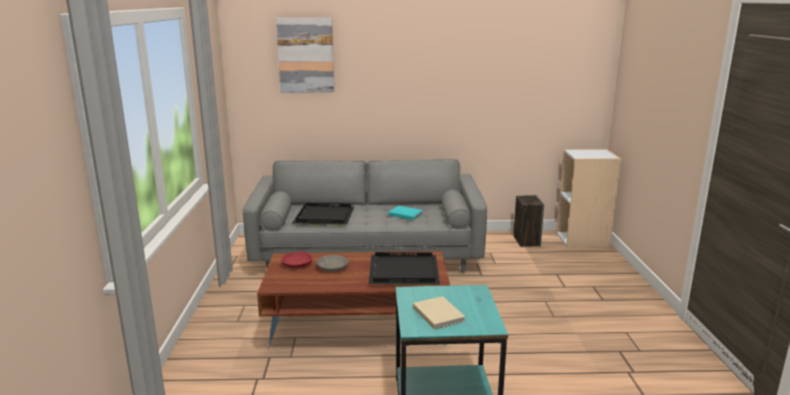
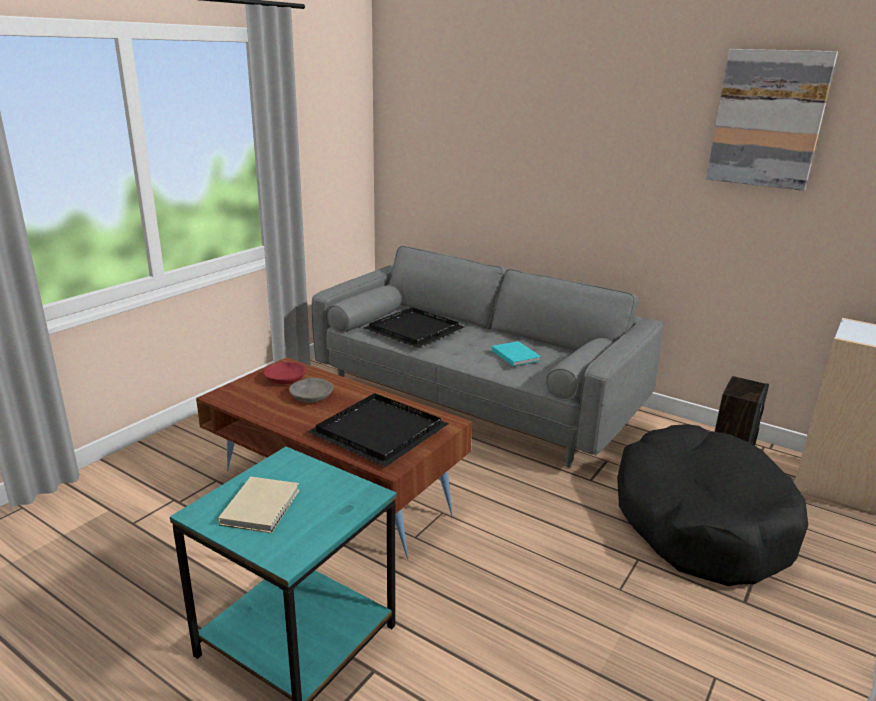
camera: 35 degrees right, 5 degrees up
picture [276,18,334,93] -> picture moved to [706,49,838,191]
none -> black dog bed [617,424,808,586]

